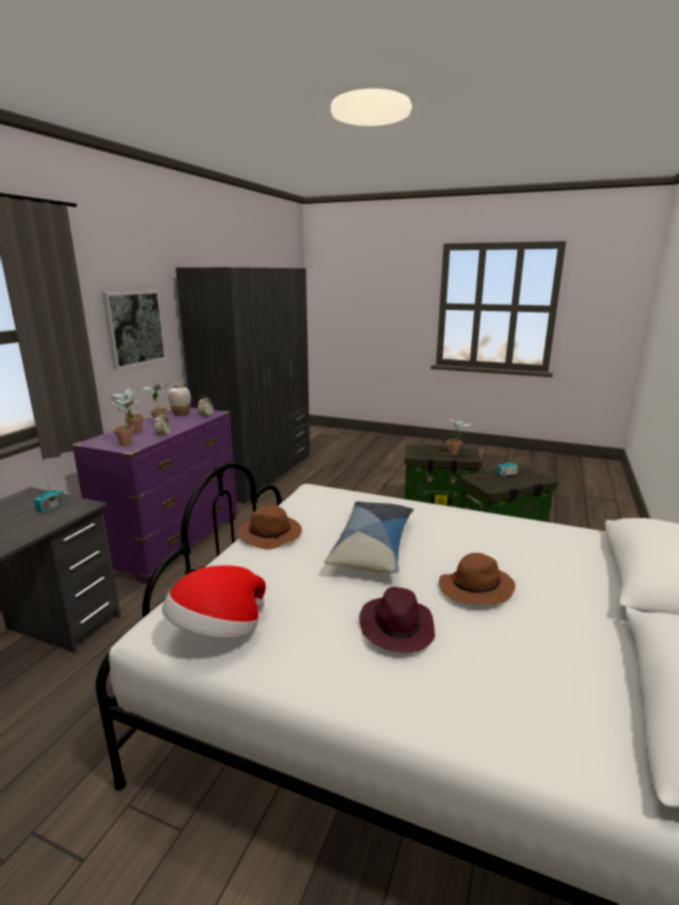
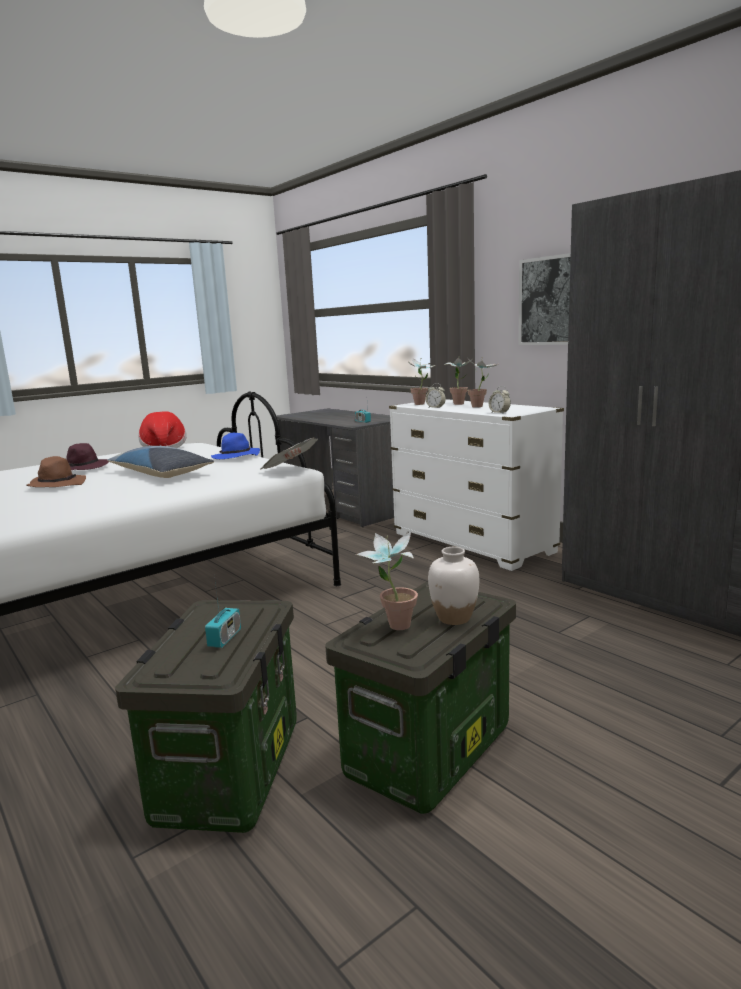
camera: 120 degrees right, 5 degrees down
purple dresser [72,408,238,584] -> white dresser [389,399,564,571]
white vase [168,383,191,416] -> white vase moved to [428,547,479,625]
brown hat [237,505,302,549] -> blue hat [211,433,260,459]
none -> newspaper [260,437,318,469]

